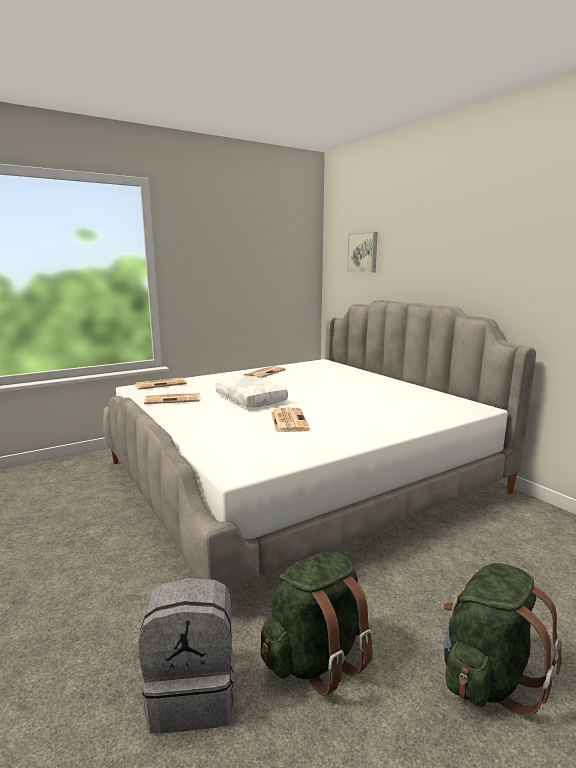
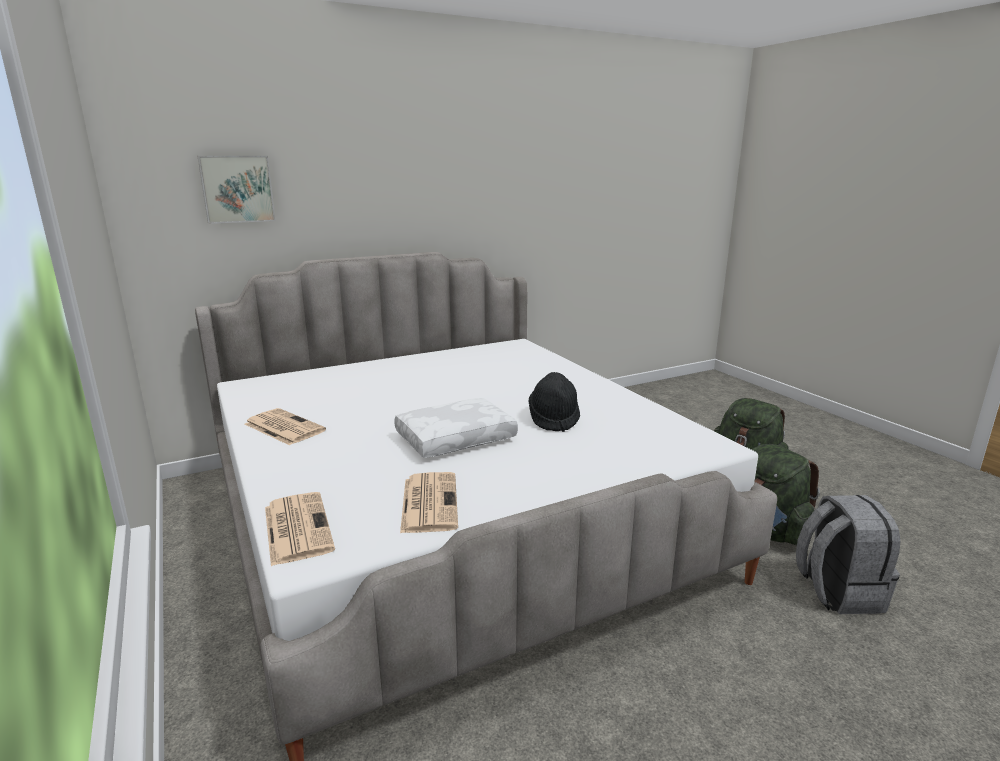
camera: 85 degrees left, 5 degrees up
newspaper [271,407,310,432] -> black hat [528,372,580,432]

